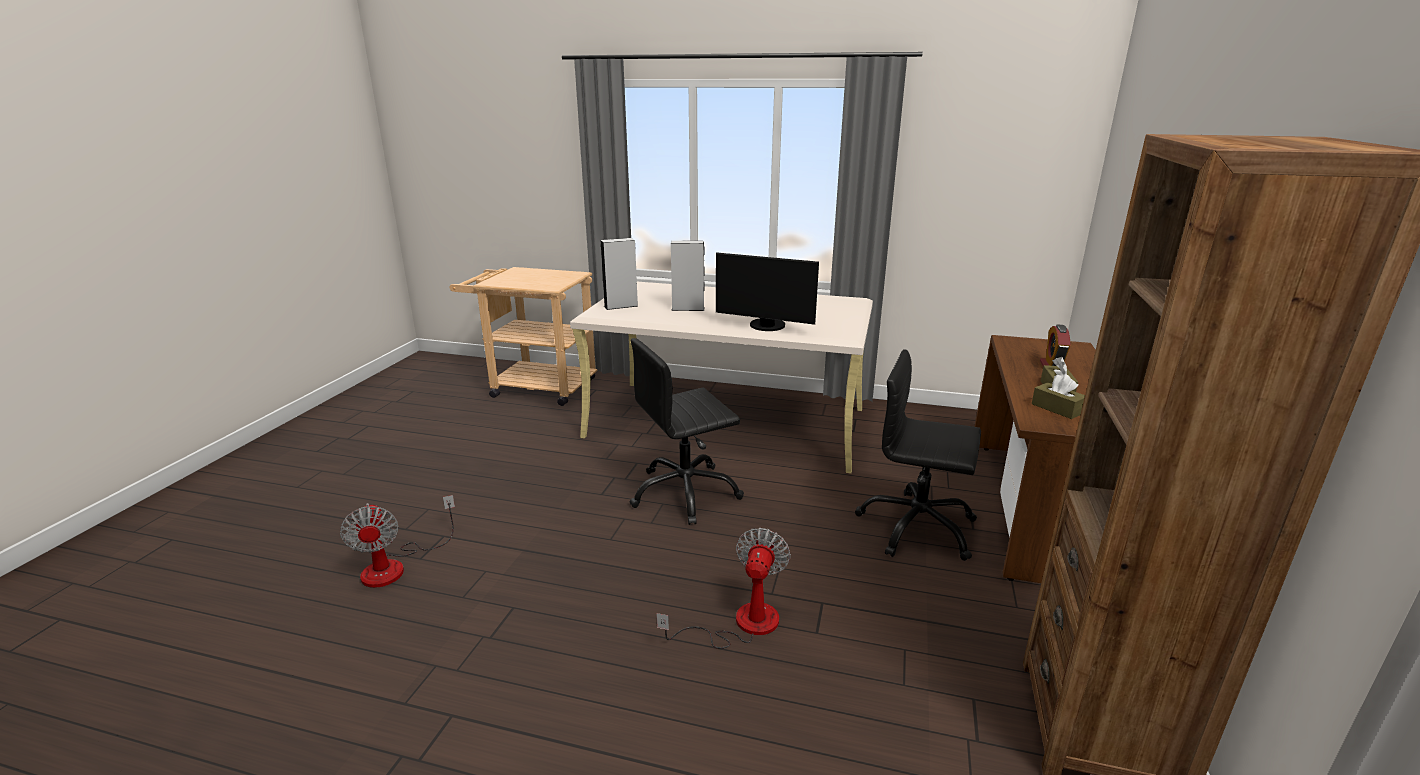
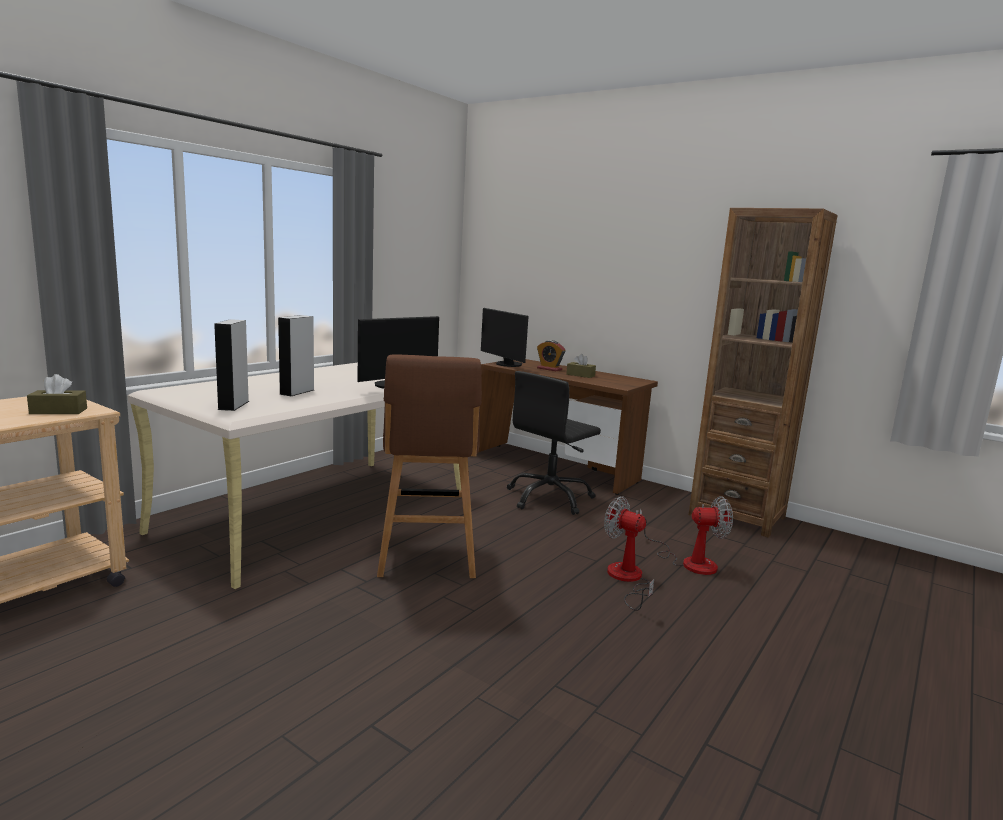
camera: 70 degrees left, 10 degrees down
fan [340,495,455,588] -> fan moved to [639,496,733,575]
black office chair [630,338,744,525] -> brown stool [377,354,482,578]
brown tissue box [1032,374,1085,419] -> brown tissue box moved to [27,374,87,414]
none -> monitor [481,308,528,367]

